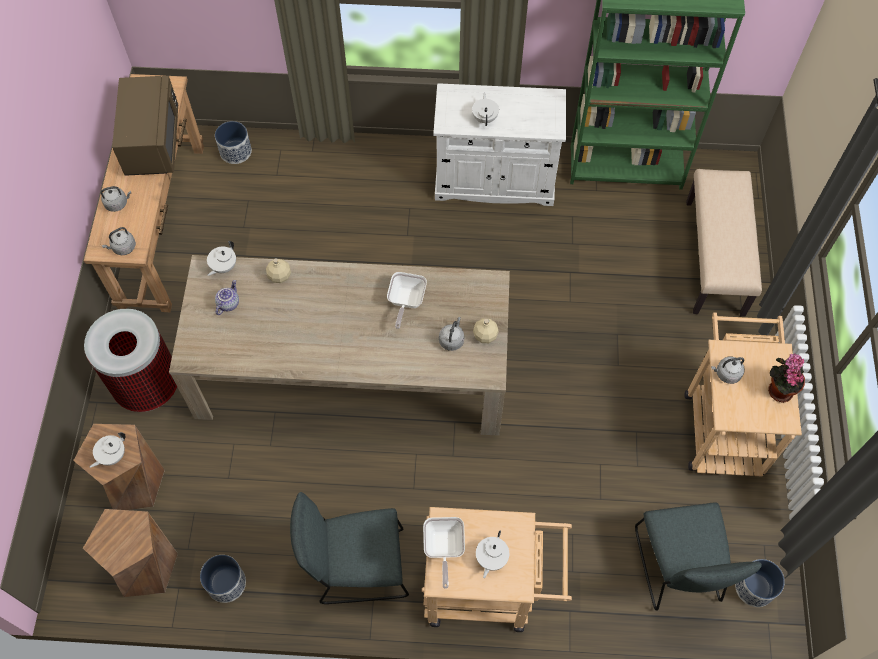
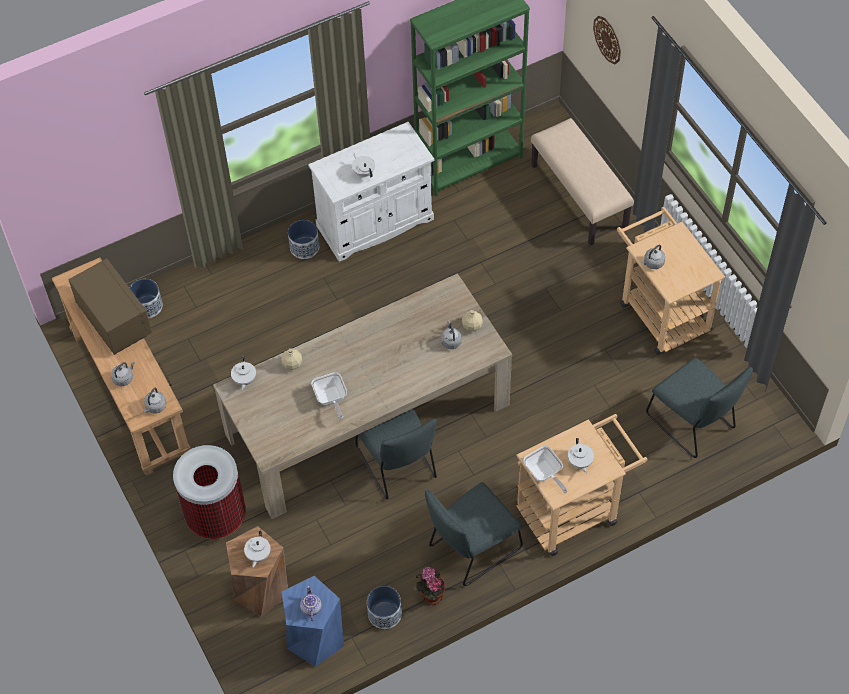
camera: 30 degrees left, 5 degrees down
brown stool [83,509,178,597] -> blue stool [282,576,344,667]
teapot [215,280,239,315] -> teapot moved to [300,586,322,621]
frying pan [387,272,427,329] -> frying pan moved to [311,372,347,420]
planter [735,559,785,607] -> planter moved to [288,220,319,259]
potted plant [768,353,805,403] -> potted plant moved to [416,567,445,605]
none -> grey chair [355,408,437,499]
none -> wall clock [593,16,621,64]

